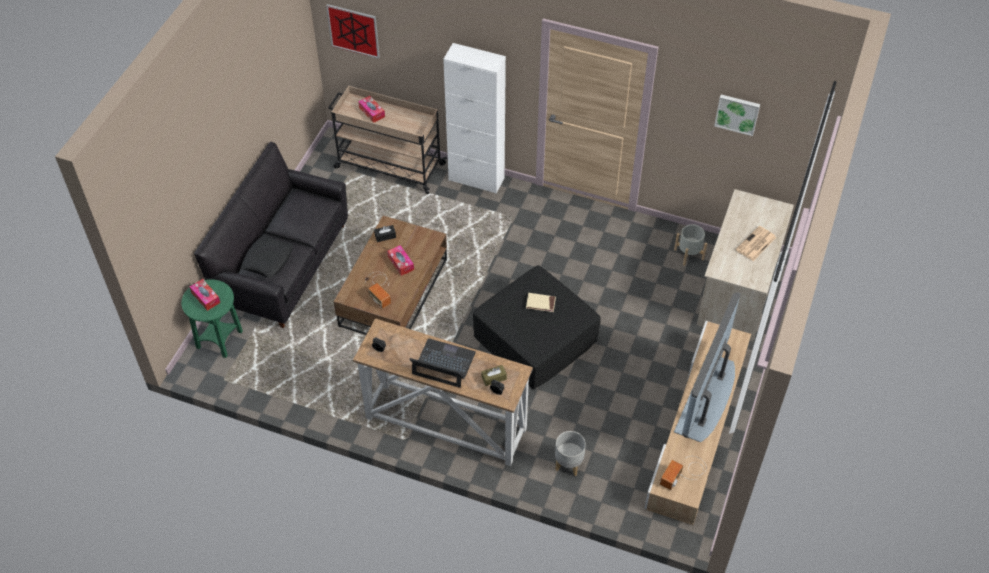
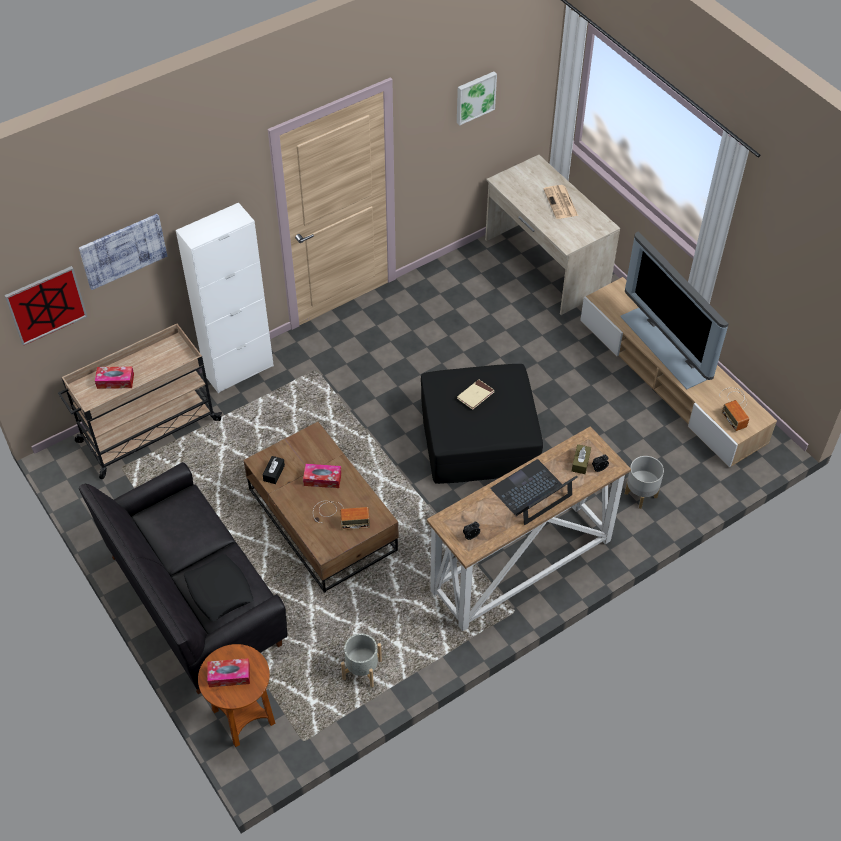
camera: 55 degrees left, 0 degrees up
green side table [181,279,243,358] -> brown side table [198,644,275,747]
grey planter [674,224,707,266] -> grey planter moved to [341,634,382,687]
none -> picture [79,214,167,290]

